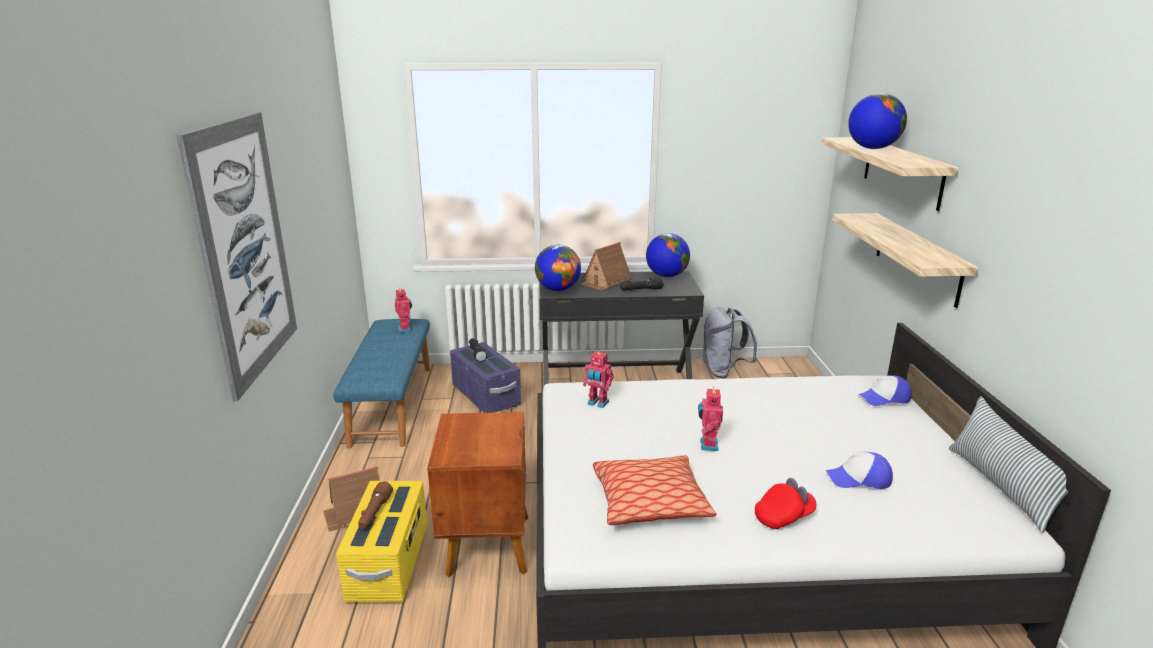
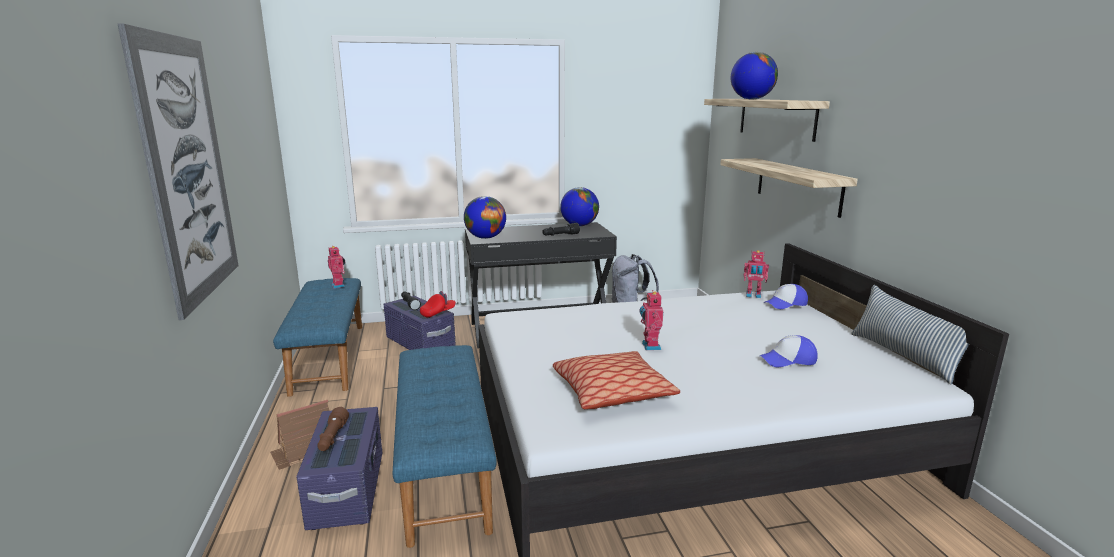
camera: 10 degrees left, 5 degrees down
yellow storage box [336,481,427,602] -> purple storage box [296,407,382,530]
brown nightstand [427,412,528,577] -> blue bench [393,345,497,548]
toy house [580,242,631,290] -> none
toy robot [583,351,614,408] -> toy robot moved to [744,250,769,298]
red cap [755,478,816,529] -> red cap moved to [420,291,456,318]

